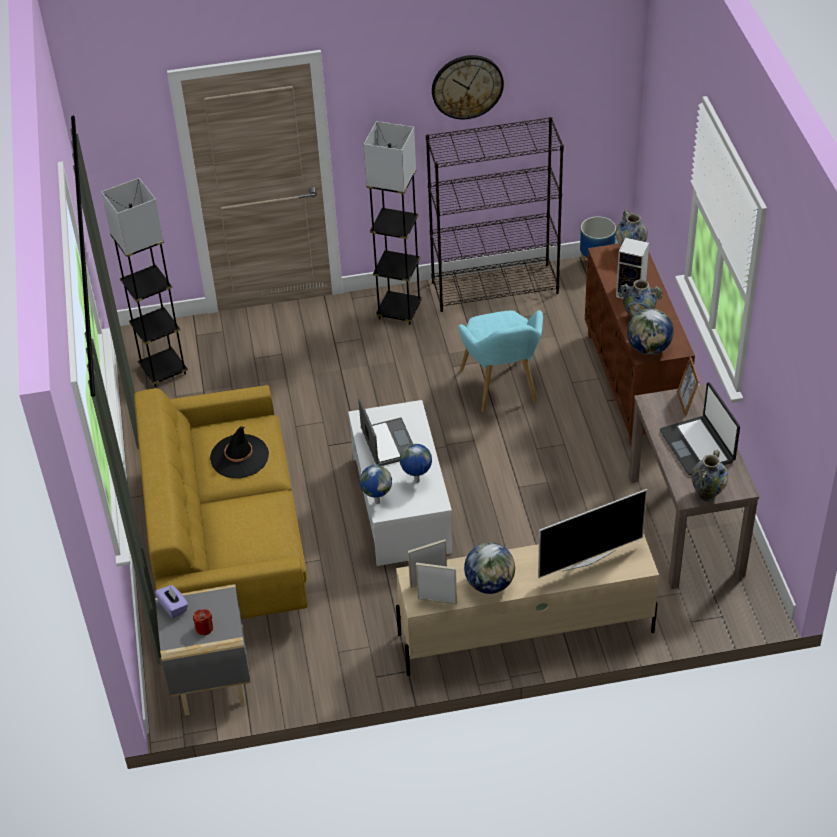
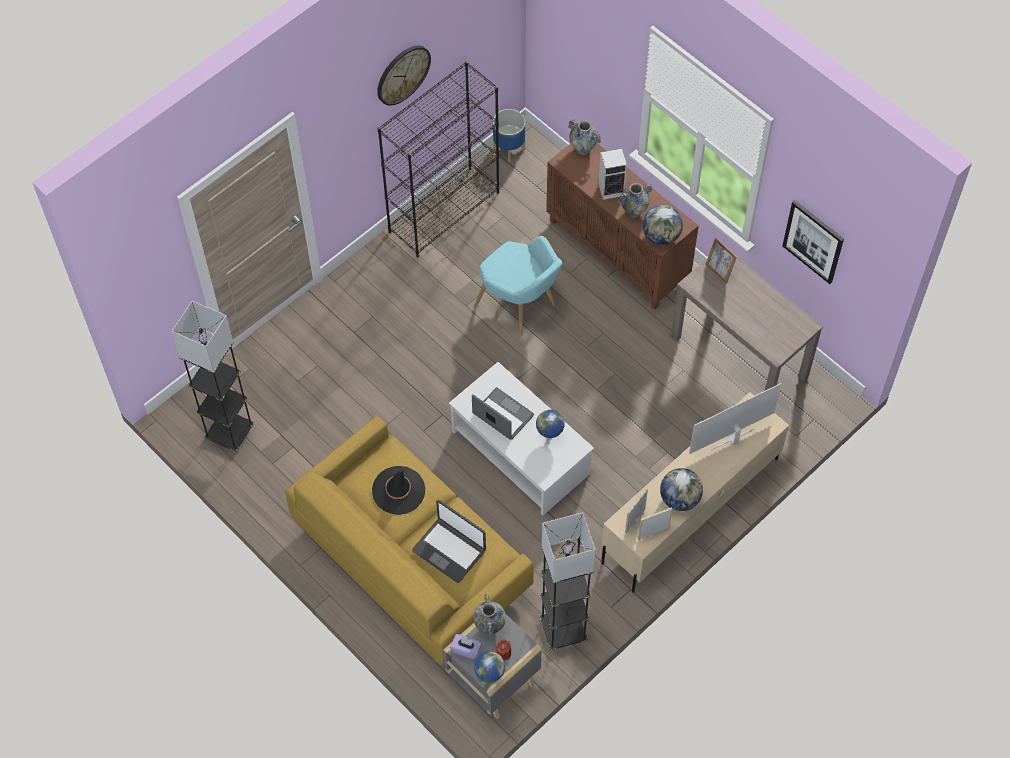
camera: 35 degrees left, 15 degrees up
globe [359,465,392,504] -> globe moved to [474,651,505,683]
grey floor lamp [364,121,422,325] -> grey floor lamp moved to [539,512,596,650]
television [538,489,647,578] -> television turned 150 degrees counterclockwise [689,383,781,454]
laptop [660,382,740,475] -> laptop moved to [412,500,486,583]
vase [691,450,728,502] -> vase moved to [473,594,506,636]
none -> picture [782,200,844,284]

